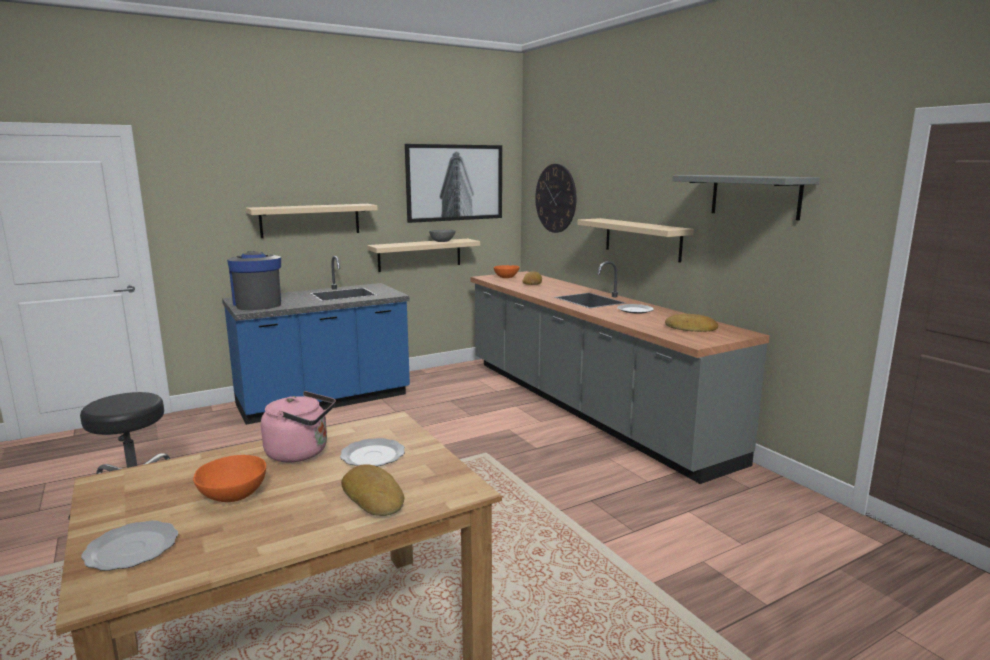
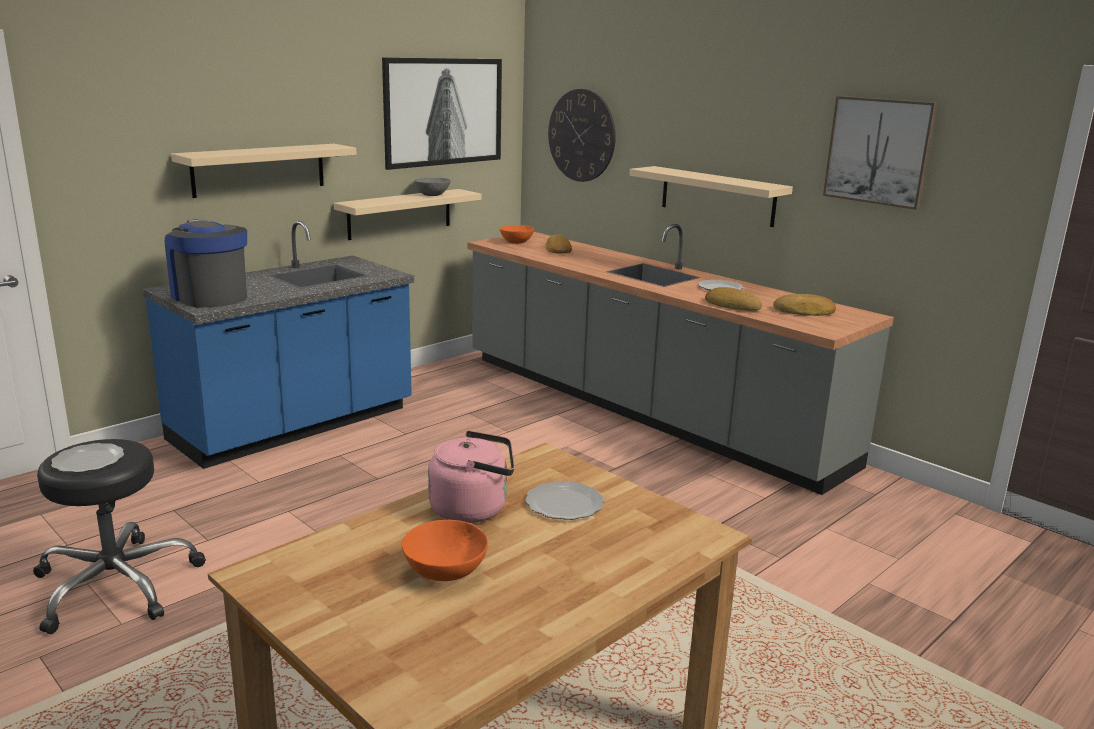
camera: 15 degrees left, 5 degrees up
plate [81,521,178,571] -> plate moved to [51,443,124,473]
bread [341,464,404,516] -> bread moved to [705,287,762,311]
grey shelf [672,175,820,221] -> picture [823,96,938,210]

